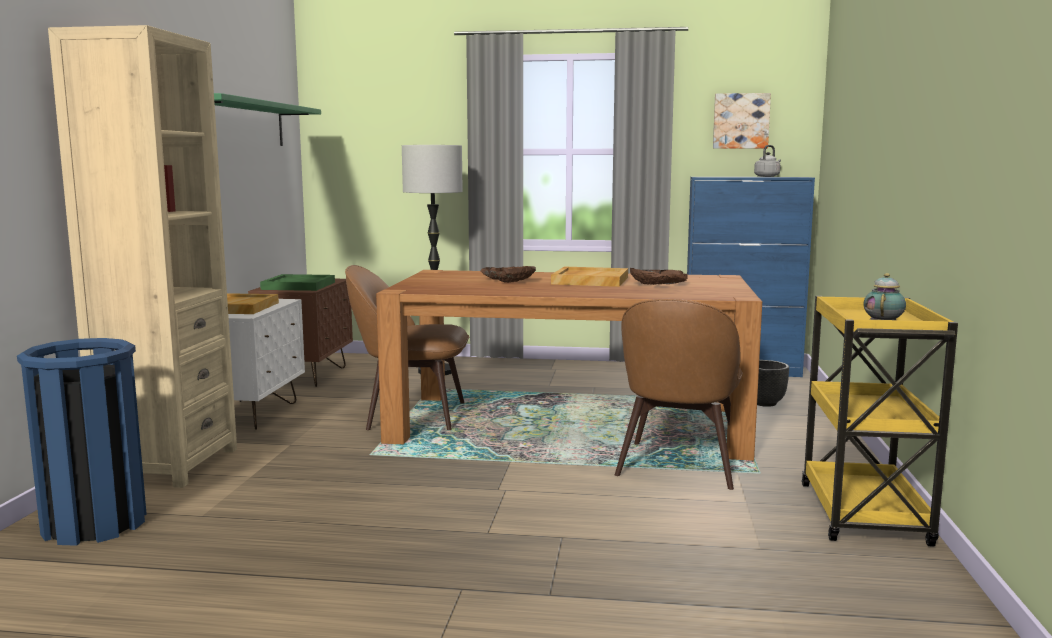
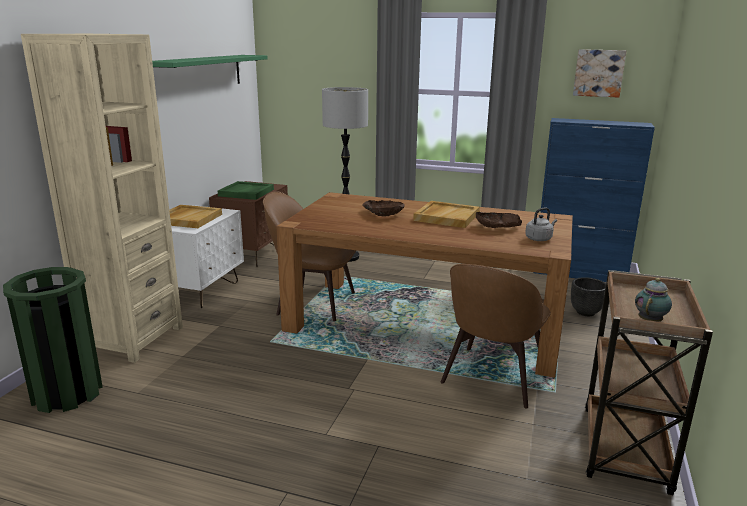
camera: 10 degrees right, 10 degrees up
blue trash can [17,338,147,546] -> green trash can [3,267,103,413]
grey kettle [754,145,781,177] -> grey kettle moved to [525,208,557,241]
yellow cart [801,296,958,547] -> brown cart [585,270,713,495]

